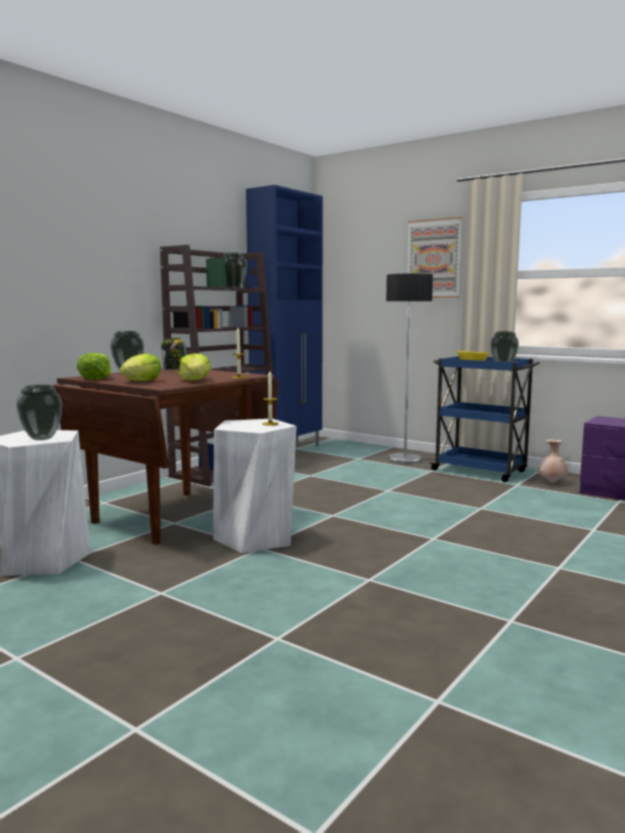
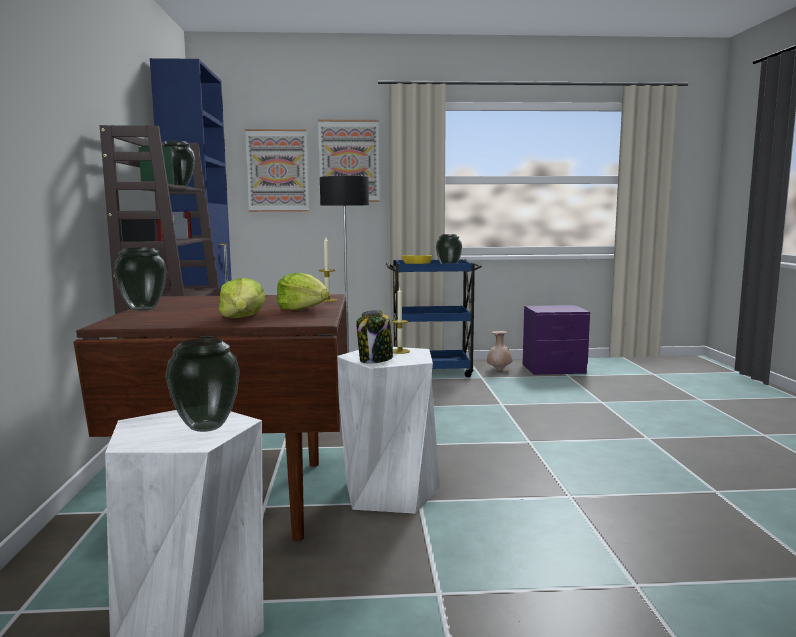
camera: 40 degrees left, 0 degrees up
lettuce [77,353,111,380] -> none
jar [161,337,187,370] -> jar moved to [356,310,393,364]
none -> picture [245,129,309,212]

